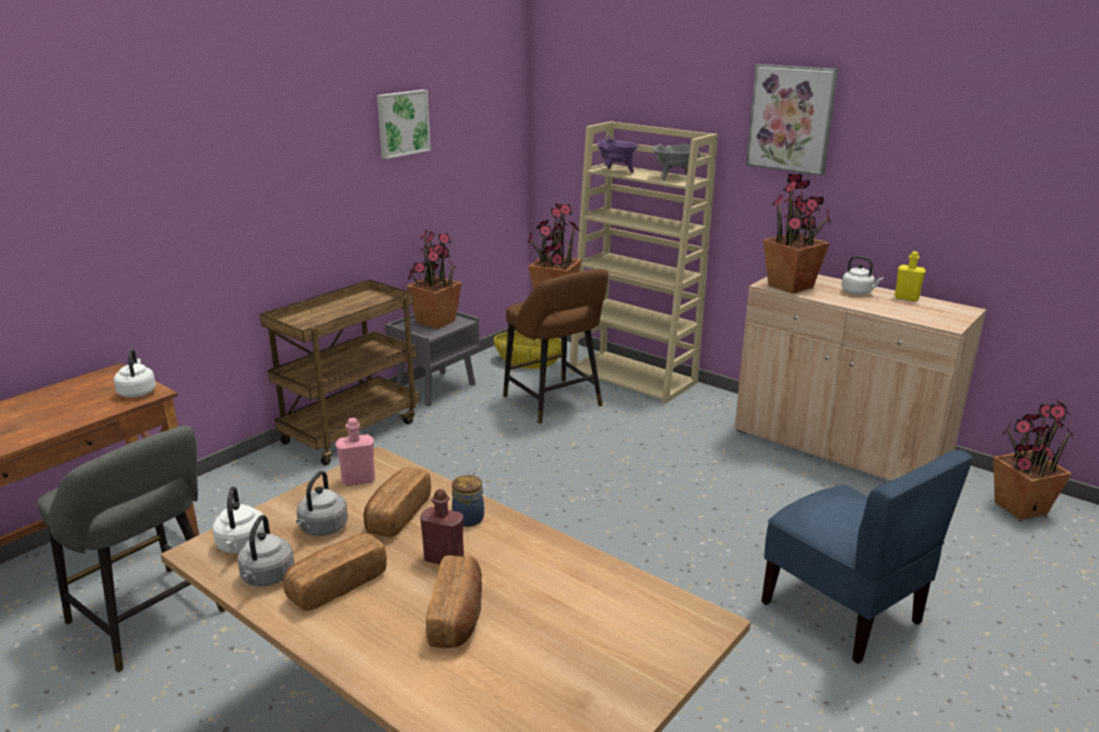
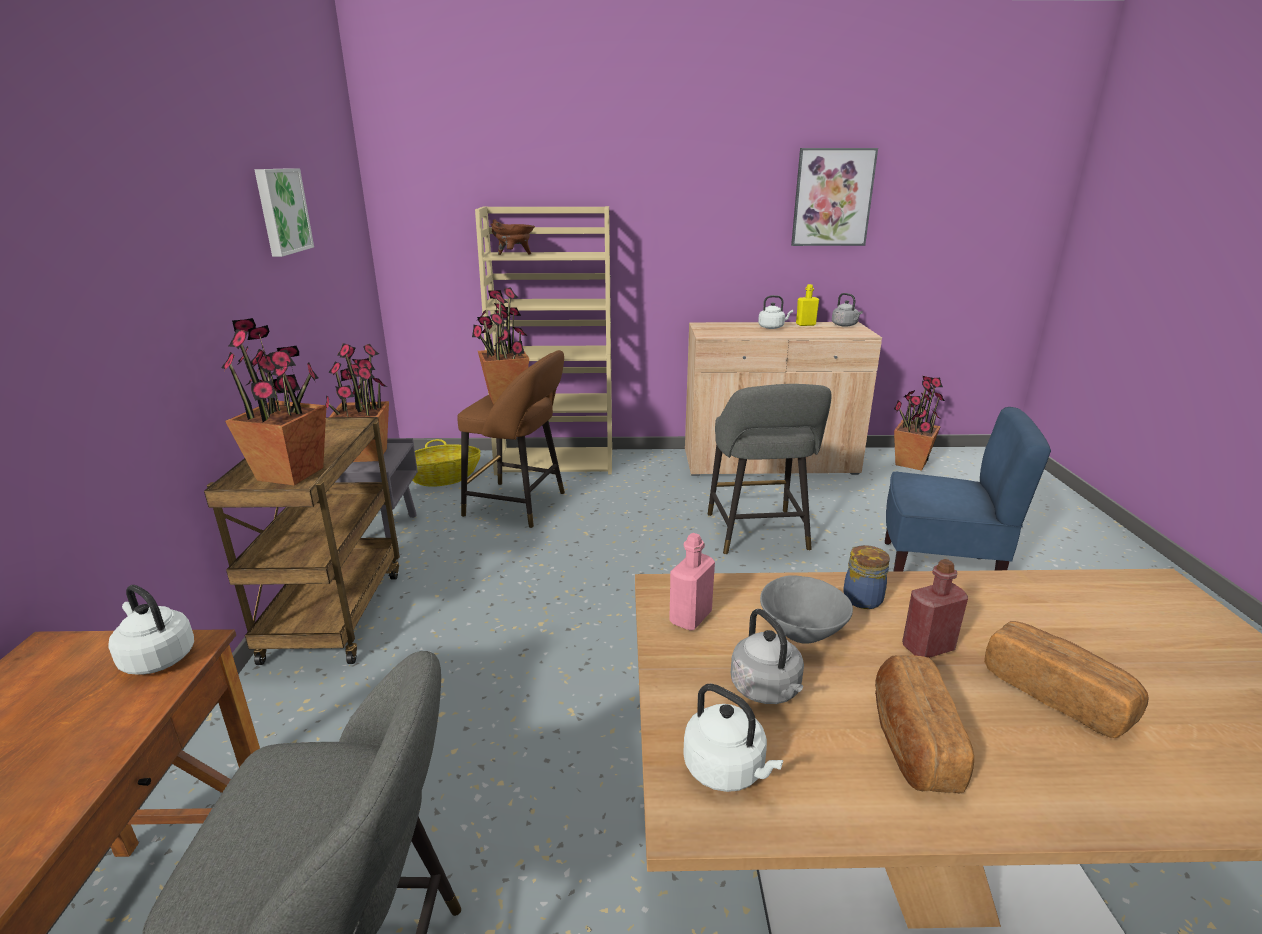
camera: 40 degrees left, 0 degrees up
grey kettle [237,515,295,587] -> grey kettle moved to [832,293,863,327]
bread [363,467,431,538] -> grey bowl [760,575,853,644]
purple cooking pot [597,136,639,172] -> brown cooking pot [491,219,535,255]
grey cooking pot [652,144,700,180] -> none
picture [746,64,838,176] -> picture moved to [791,148,878,246]
potted plant [763,174,831,293] -> potted plant moved to [221,318,326,485]
none -> grey stool [708,384,831,555]

